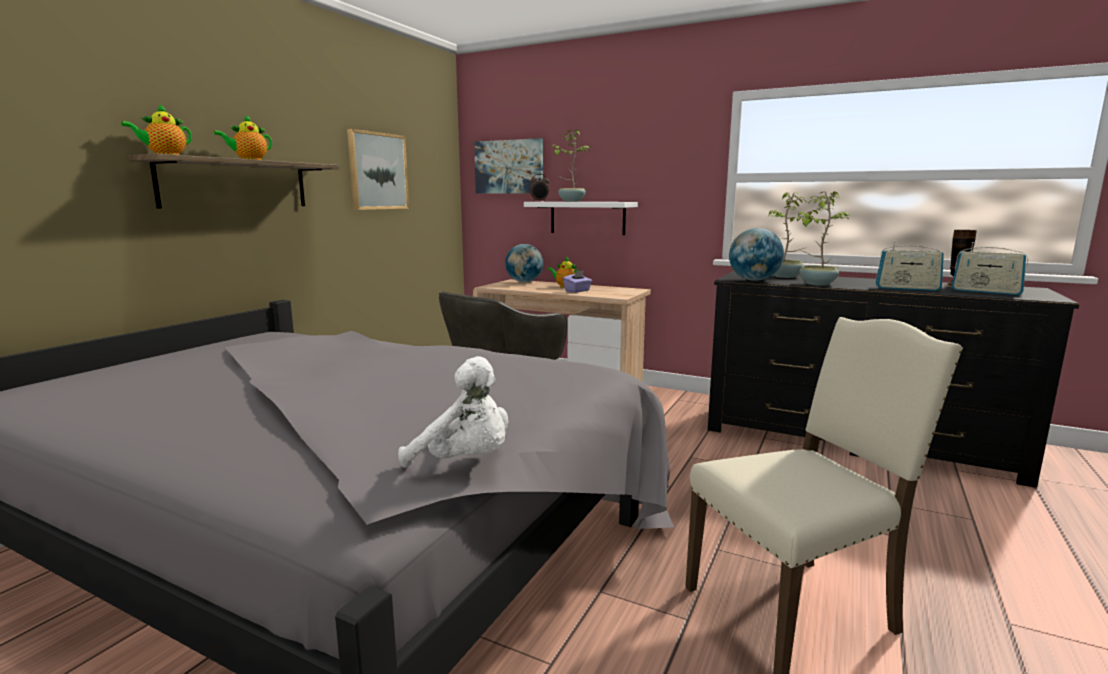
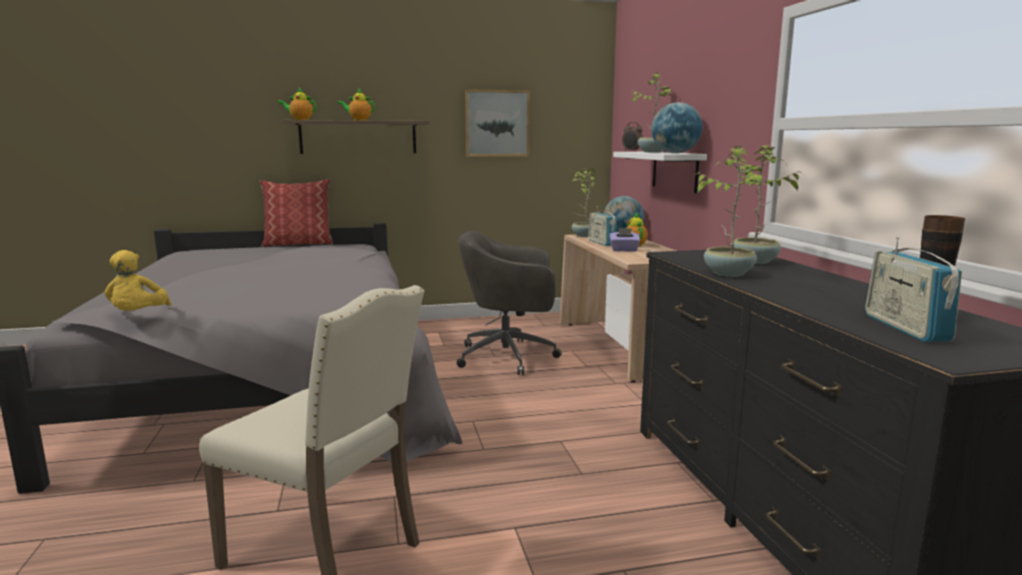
camera: 50 degrees right, 0 degrees up
white plush toy [398,356,509,468] -> yellow plush toy [104,250,171,311]
picture [474,138,543,194] -> none
globe [729,228,784,281] -> globe moved to [651,102,702,153]
radio [875,241,944,291] -> radio moved to [588,206,616,246]
none -> pillow [259,179,333,247]
none -> potted plant [572,168,598,237]

